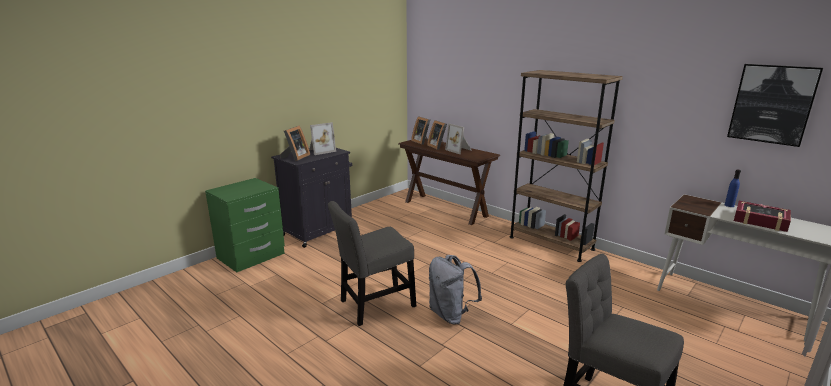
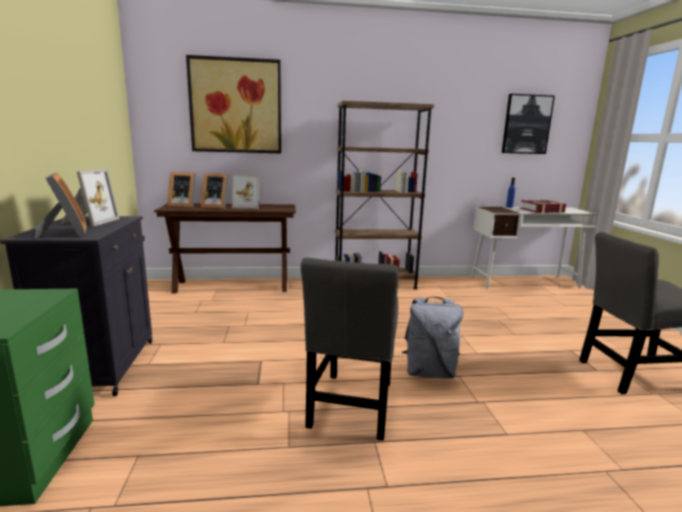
camera: 50 degrees left, 5 degrees down
none -> picture [186,55,281,153]

